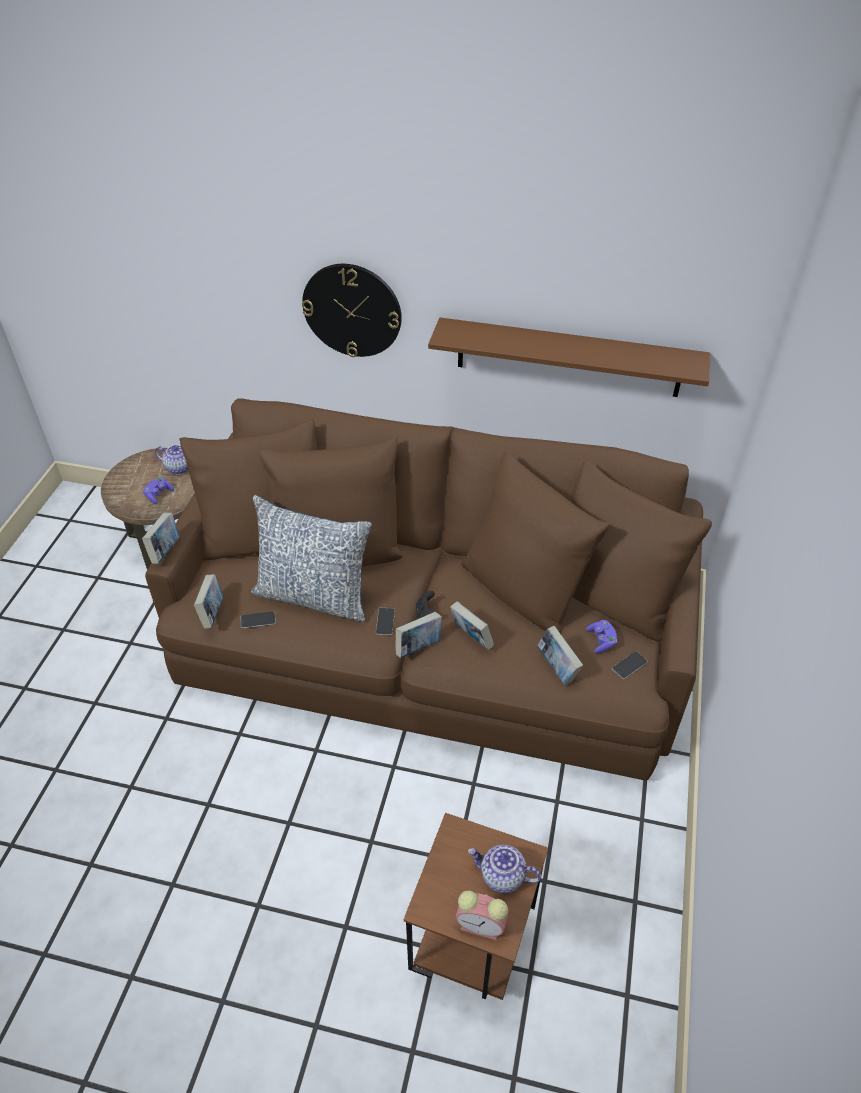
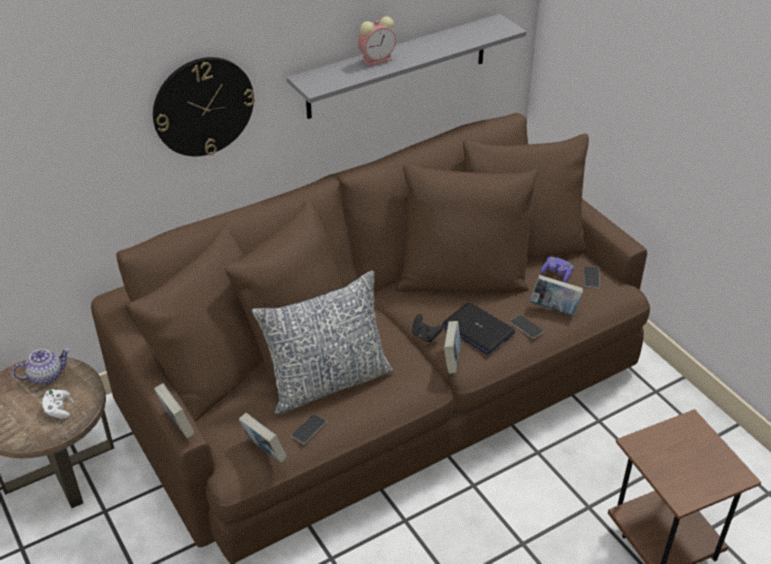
camera: 45 degrees left, 5 degrees down
purple game controller [143,477,174,504] -> white game controller [42,389,70,419]
phone [376,608,395,635] -> phone moved to [509,315,544,338]
brown shelf [428,318,710,397] -> grey shelf [287,14,526,119]
book [450,601,494,650] -> laptop [442,302,516,354]
alarm clock [456,890,508,941] -> alarm clock moved to [358,16,396,67]
teapot [468,845,541,893] -> none

